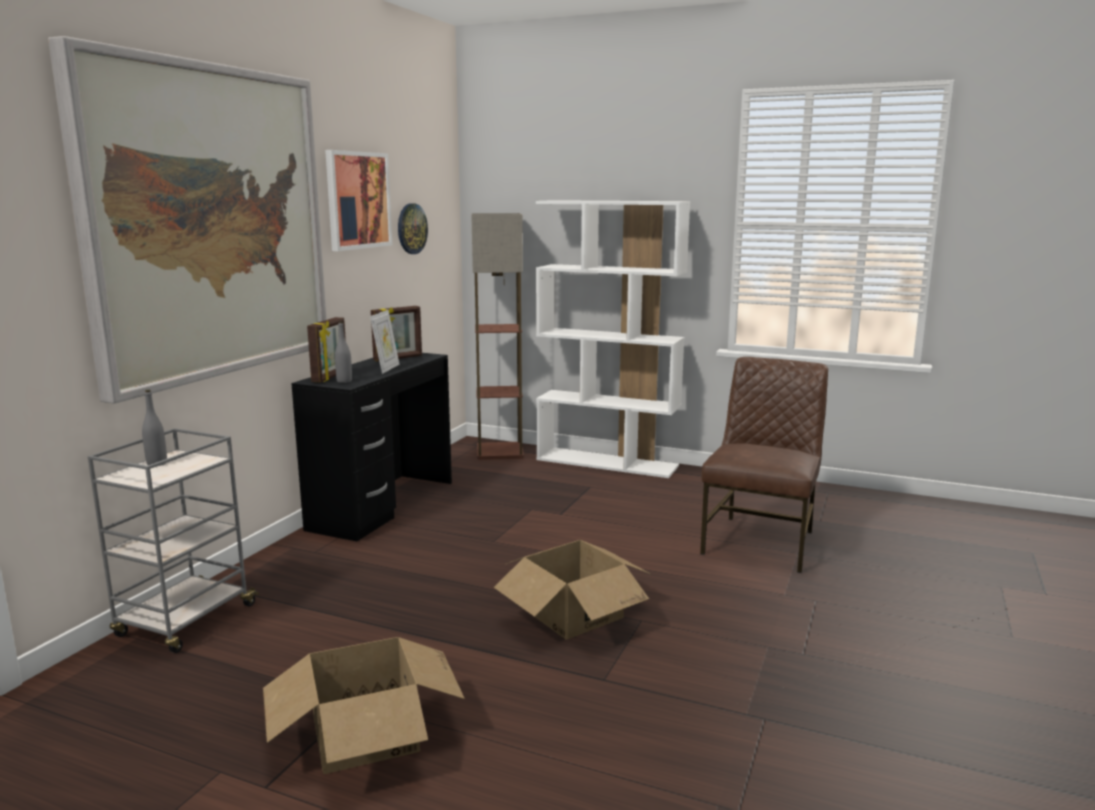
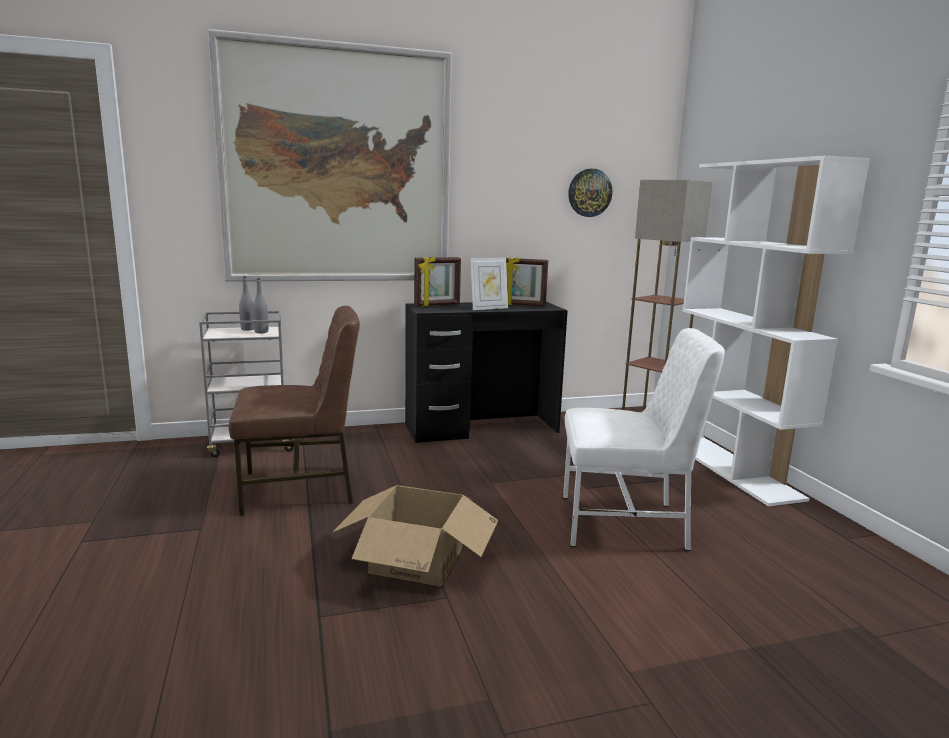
camera: 50 degrees right, 0 degrees up
cardboard box [263,637,465,774] -> none
picture [325,150,392,251] -> none
grey bottle [335,322,352,383] -> grey bottle moved to [253,278,269,333]
brown chair [700,357,828,573] -> brown chair moved to [229,306,360,516]
none -> white chair [563,328,725,551]

